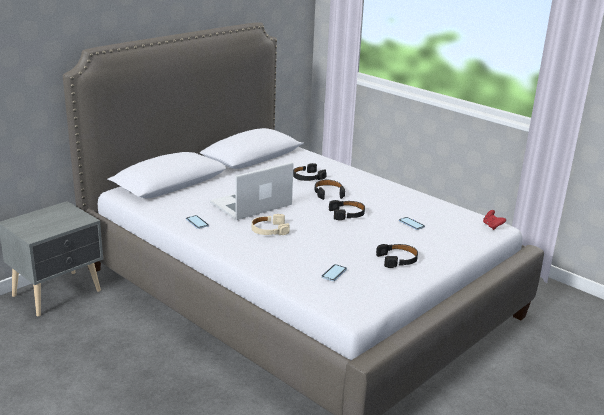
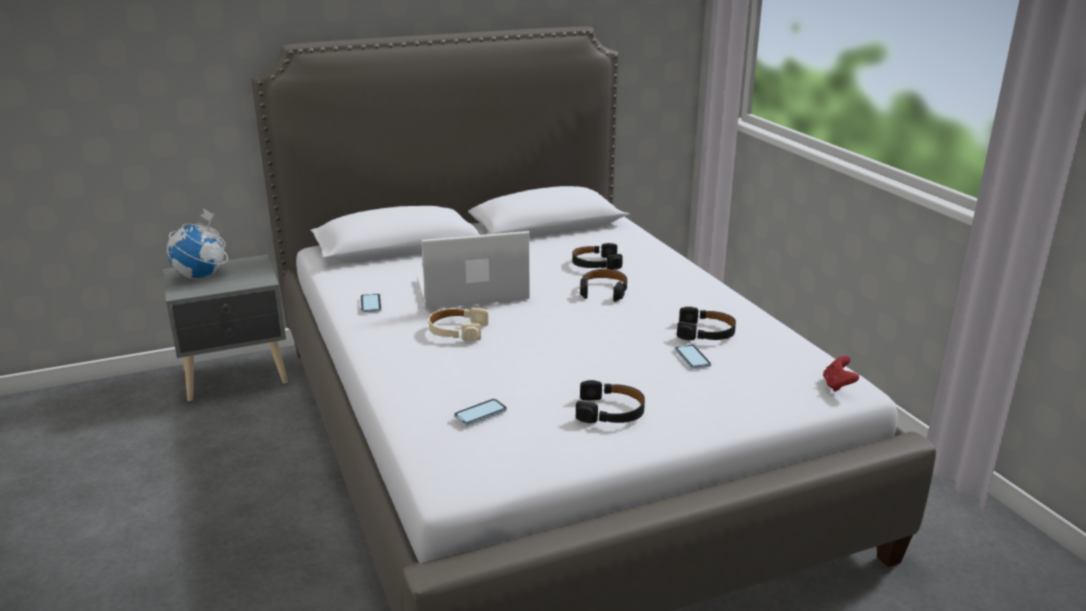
camera: 25 degrees right, 0 degrees up
black headphones [329,200,365,220] -> black headphones moved to [677,307,736,340]
none -> globe [167,208,228,279]

